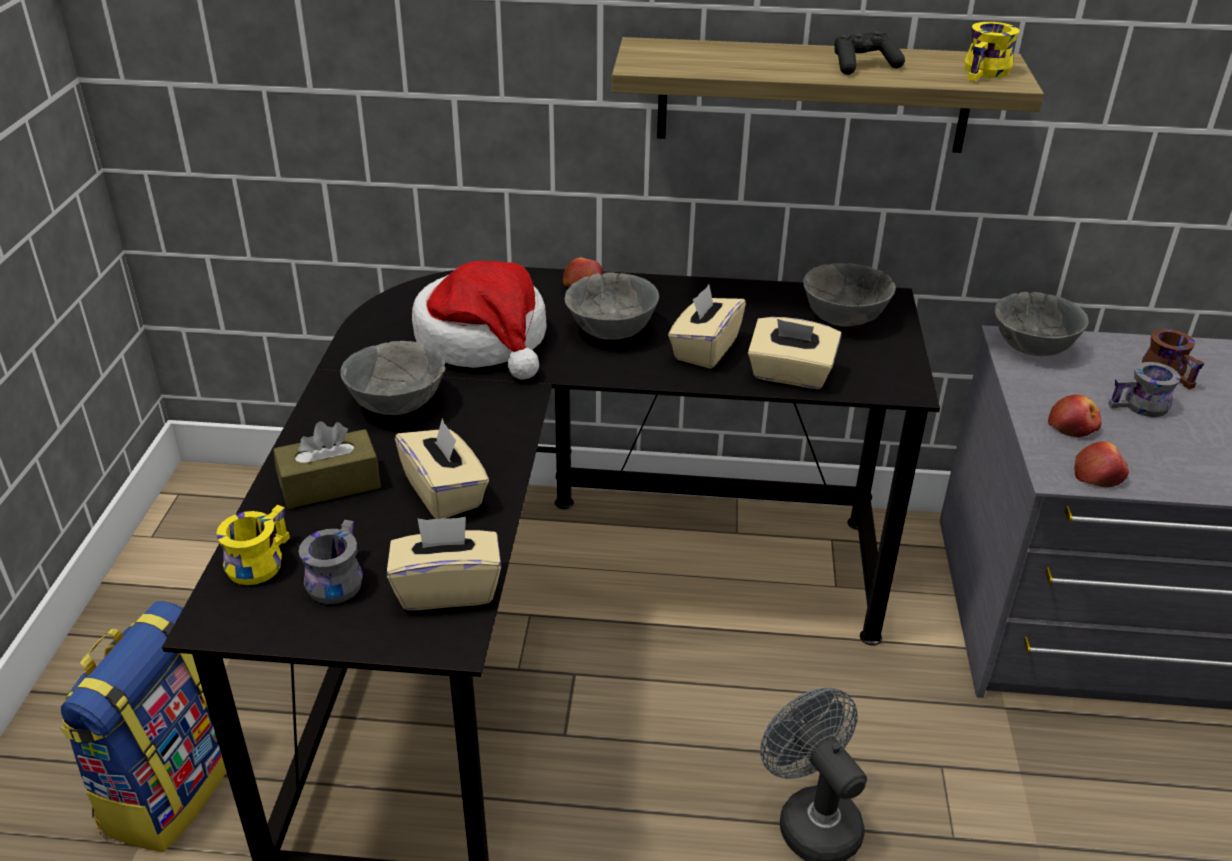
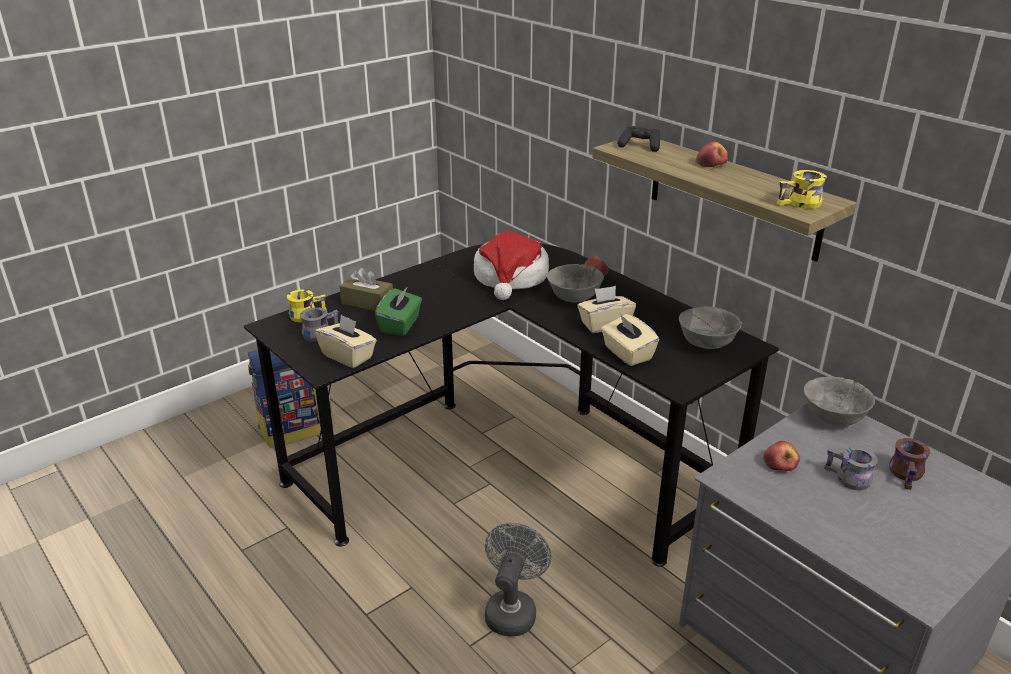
camera: 45 degrees right, 5 degrees down
grey bowl [341,341,445,415] -> none
beige tissue box [395,418,489,519] -> green tissue box [375,286,422,336]
black game controller [834,31,905,75] -> black game controller moved to [617,126,660,152]
apple [1074,441,1129,487] -> apple moved to [695,142,728,167]

